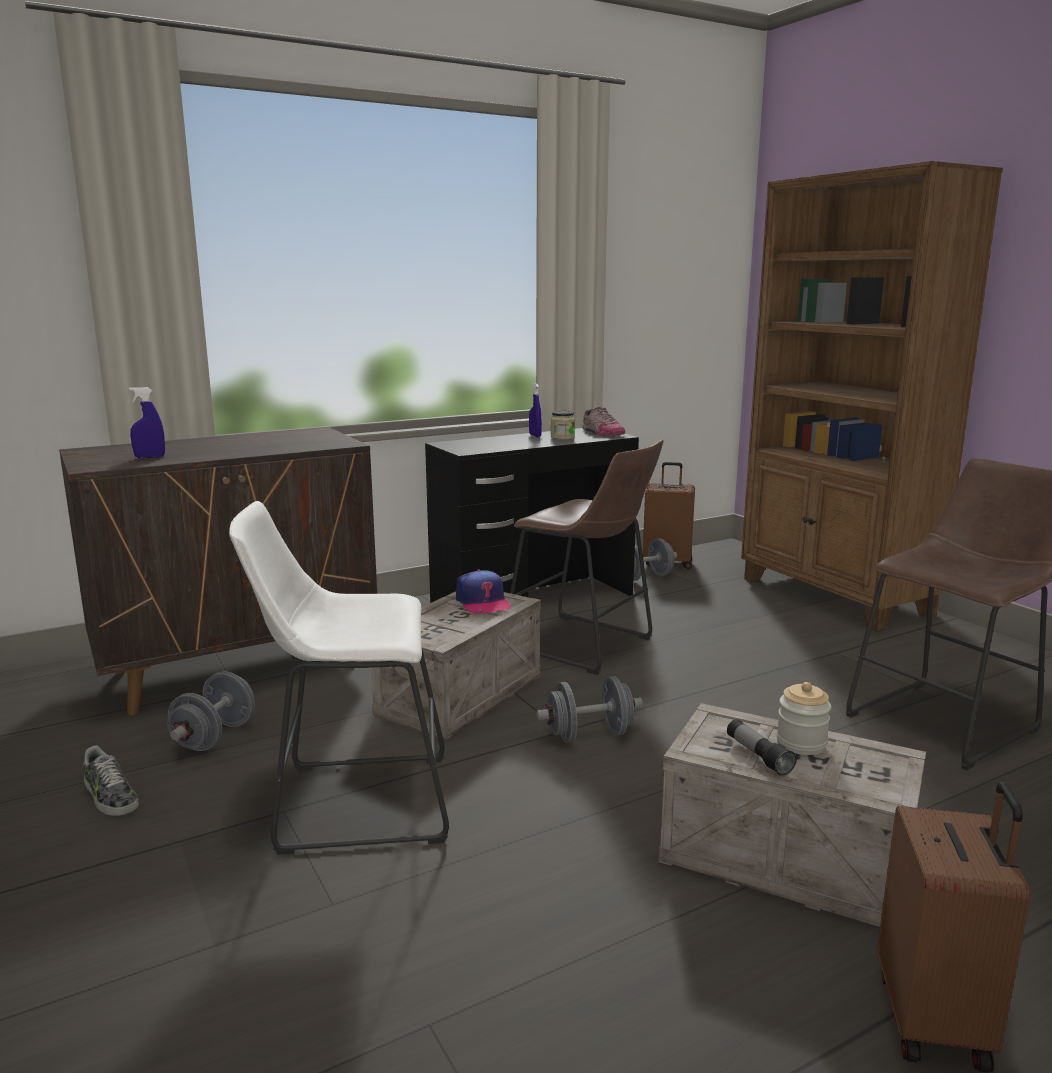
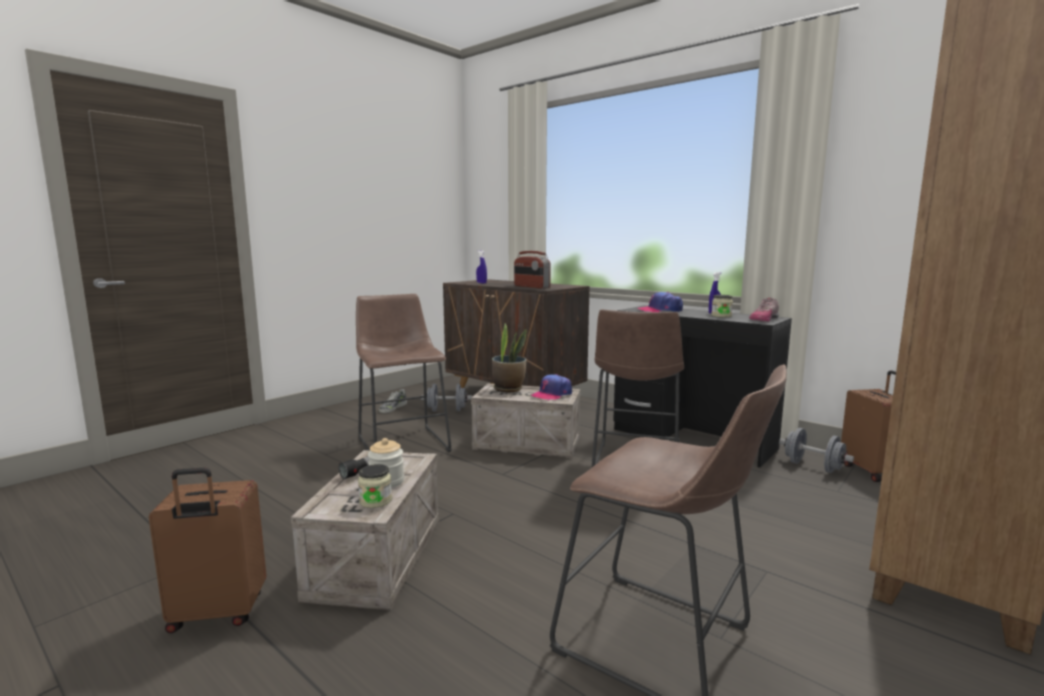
camera: 70 degrees right, 5 degrees down
white stool [229,501,449,855] -> brown stool [356,294,452,452]
grey dumbbell [536,676,643,743] -> none
none -> jar [358,464,392,508]
none -> potted plant [492,323,526,392]
none -> radio [514,251,551,288]
none -> cap [638,292,683,312]

